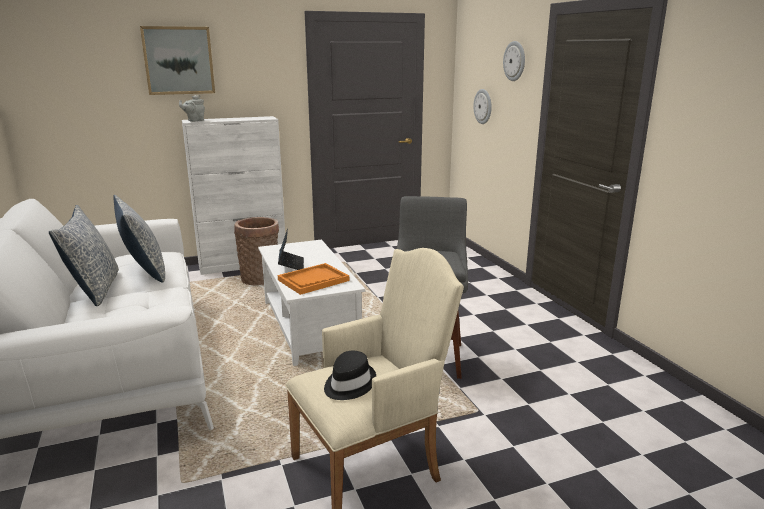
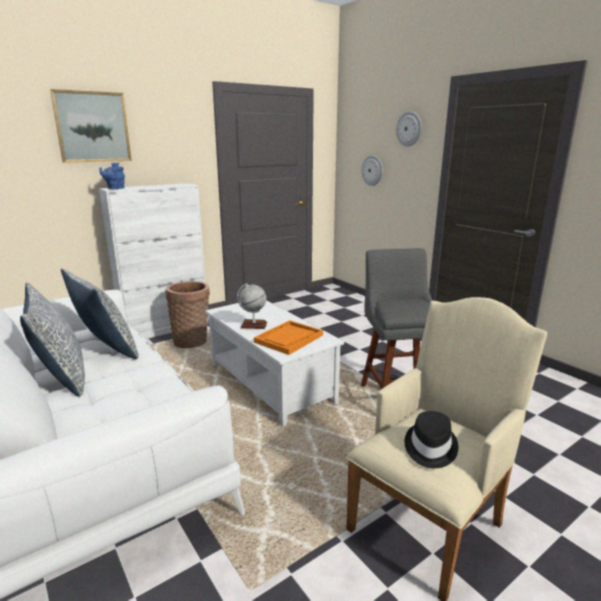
camera: 15 degrees left, 0 degrees up
grey teapot [179,95,205,122] -> blue teapot [99,162,125,189]
laptop [278,228,304,270] -> globe [237,283,267,329]

